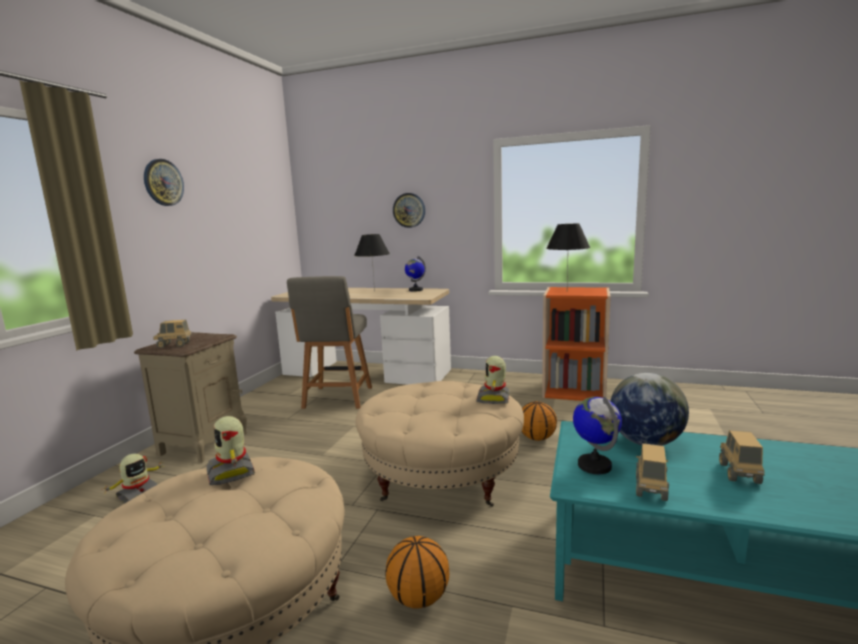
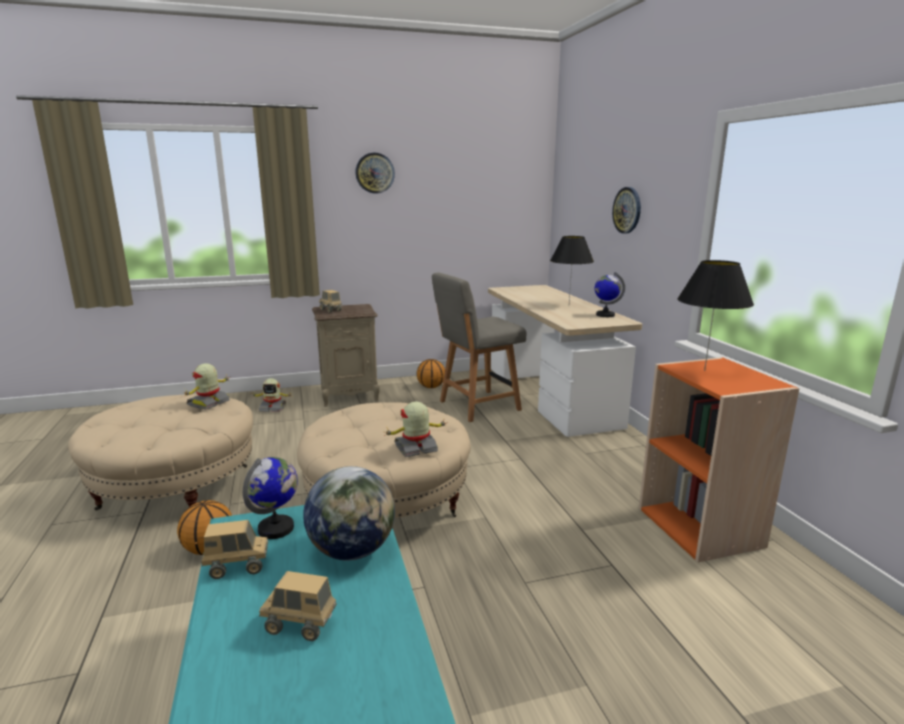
camera: 55 degrees right, 5 degrees up
basketball [522,401,557,441] -> basketball moved to [417,359,445,388]
toy truck [719,430,765,484] -> toy truck turned 150 degrees counterclockwise [259,571,337,641]

